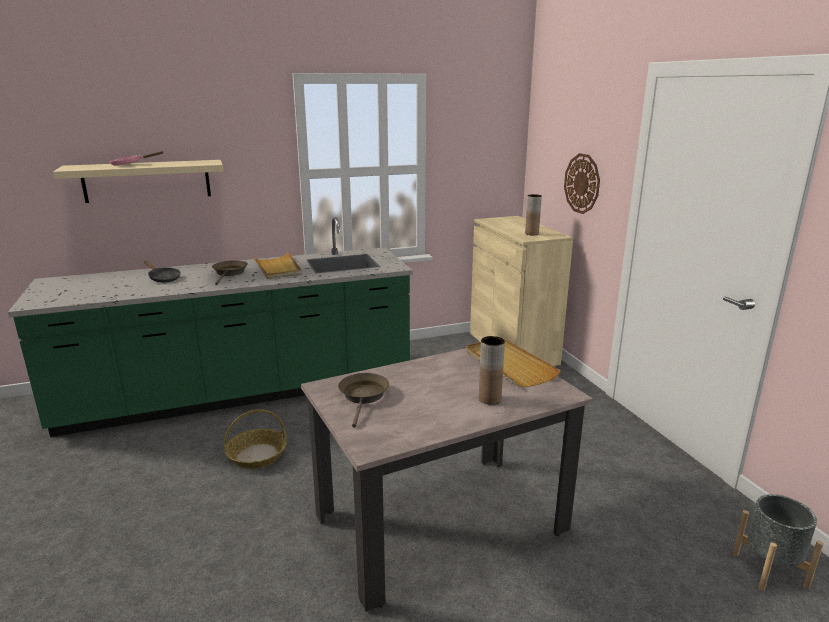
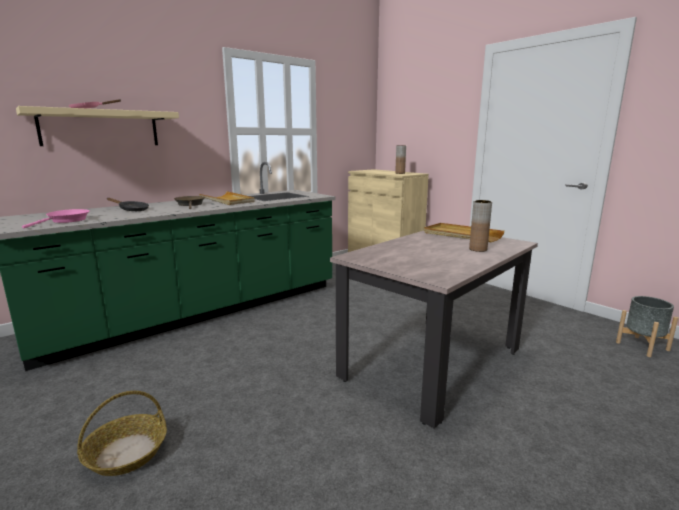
camera: 20 degrees left, 5 degrees down
basket [224,409,287,469] -> basket moved to [77,391,167,476]
brown frying pan [338,373,389,428] -> none
wall clock [564,153,600,214] -> none
none -> pink frying pan [22,209,89,229]

